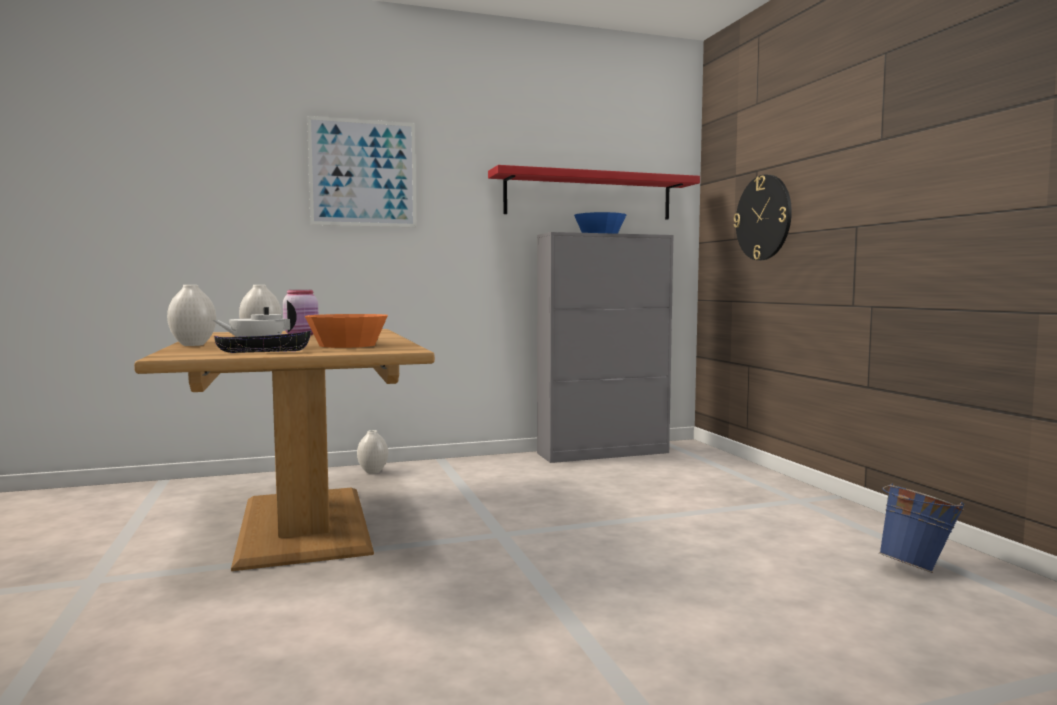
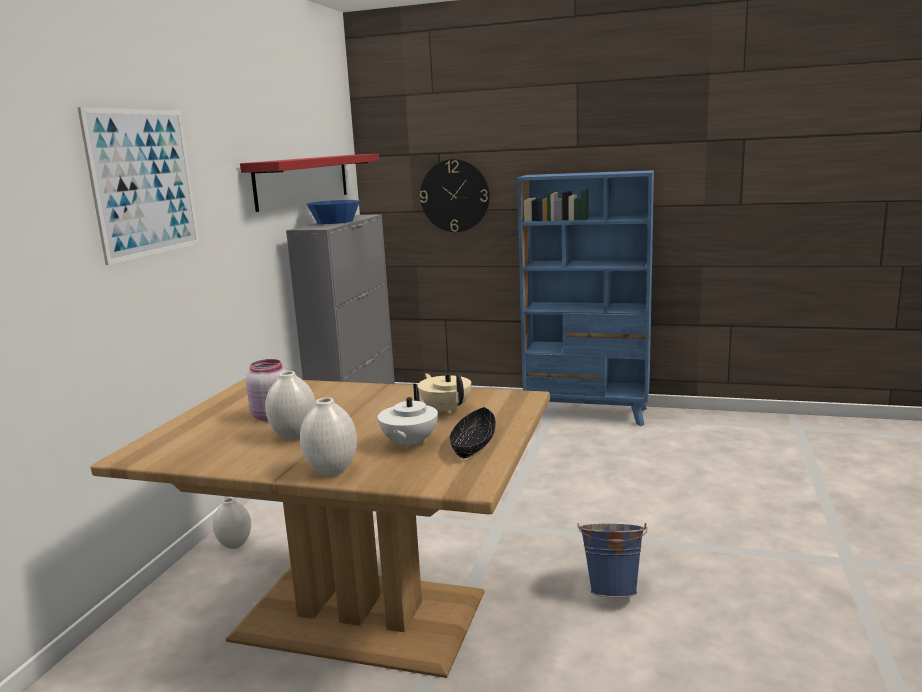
camera: 55 degrees left, 10 degrees up
orange bowl [305,314,388,348] -> beige teapot [418,372,471,414]
blue bucket [879,484,964,573] -> blue bucket moved to [577,523,647,598]
none -> blue bookcase [517,170,654,426]

